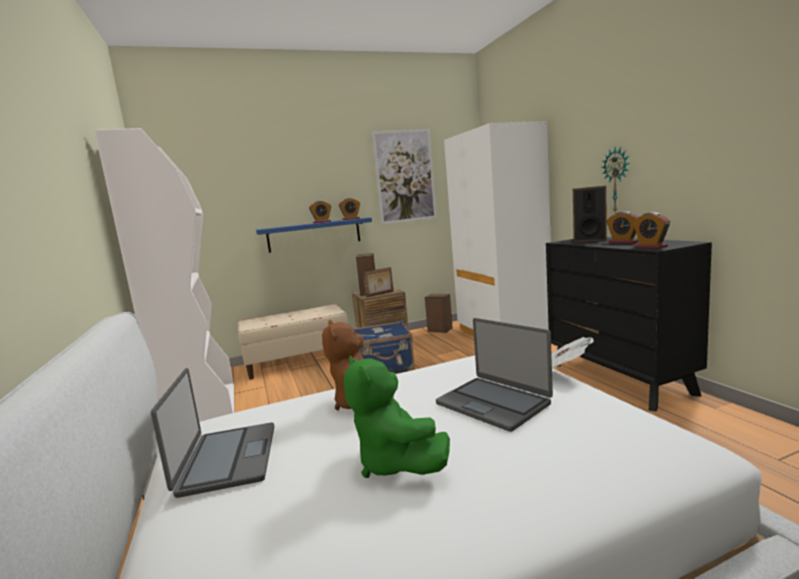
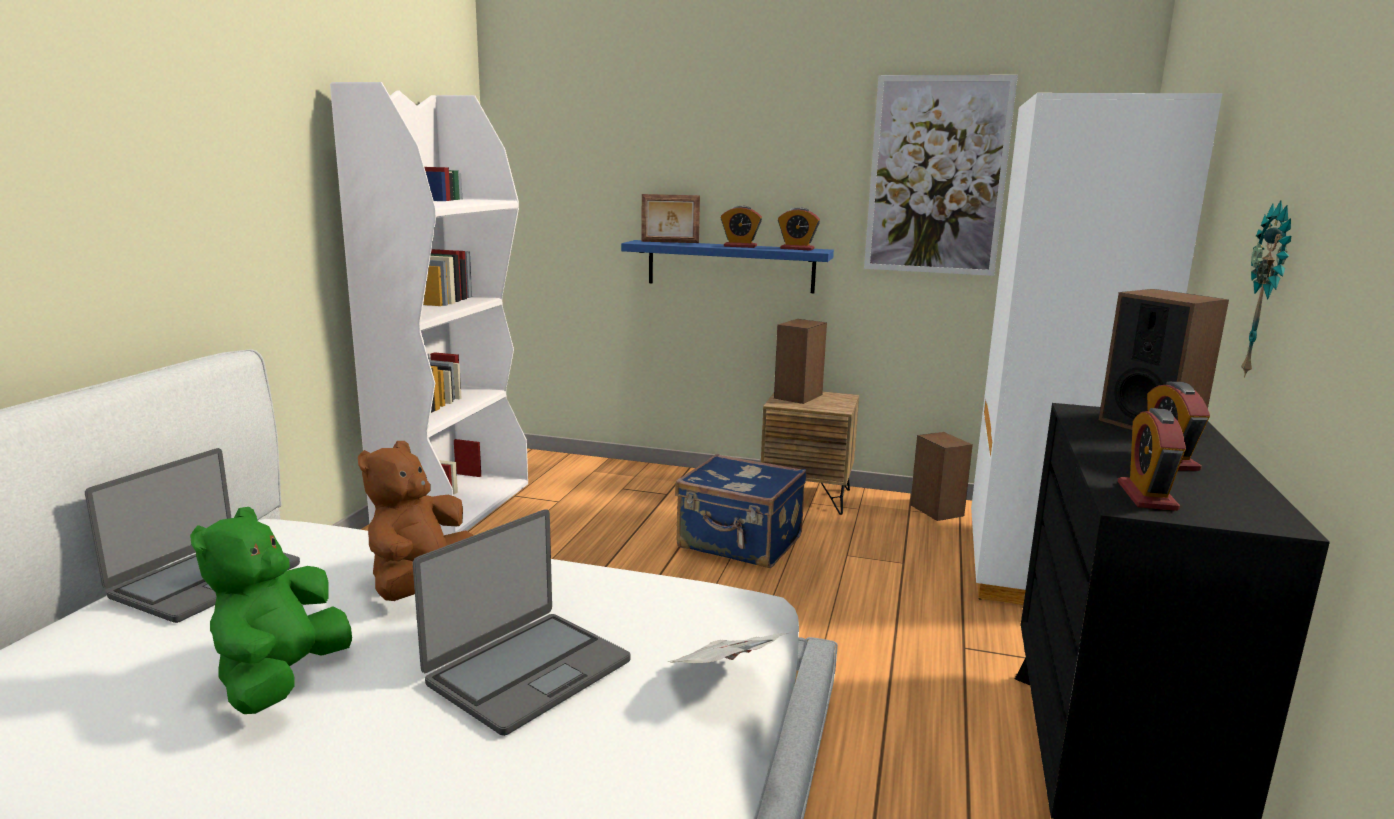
camera: 35 degrees right, 5 degrees up
beige bench [238,304,348,380] -> none
picture frame [363,267,393,297] -> picture frame moved to [641,194,700,243]
laptop [436,318,553,432] -> laptop turned 135 degrees counterclockwise [413,509,630,736]

